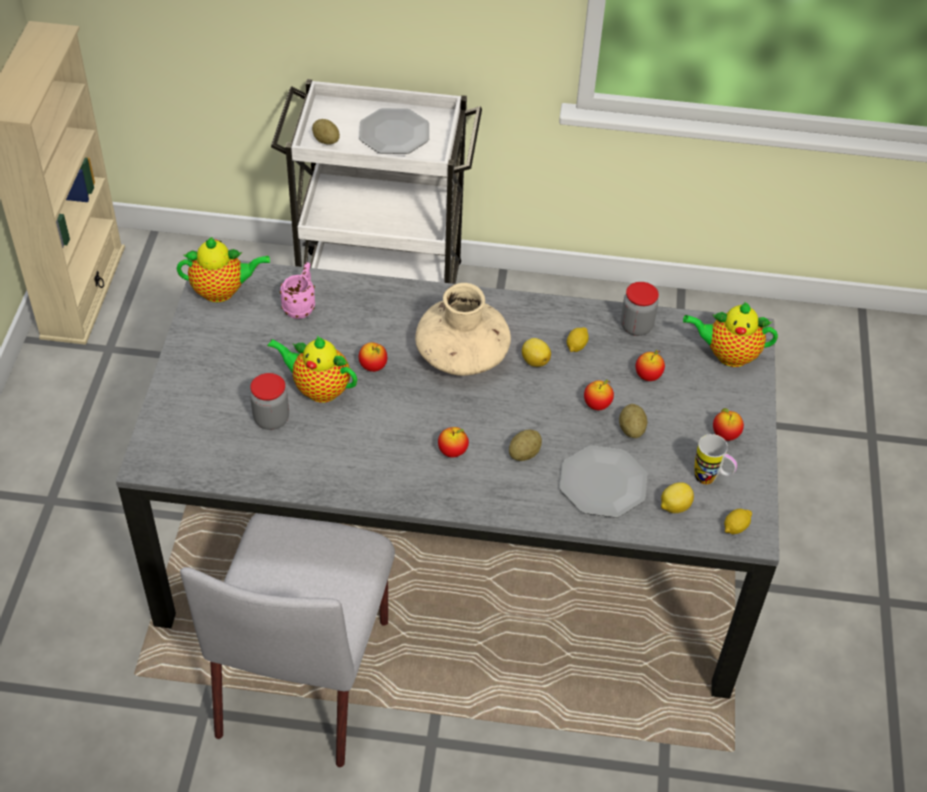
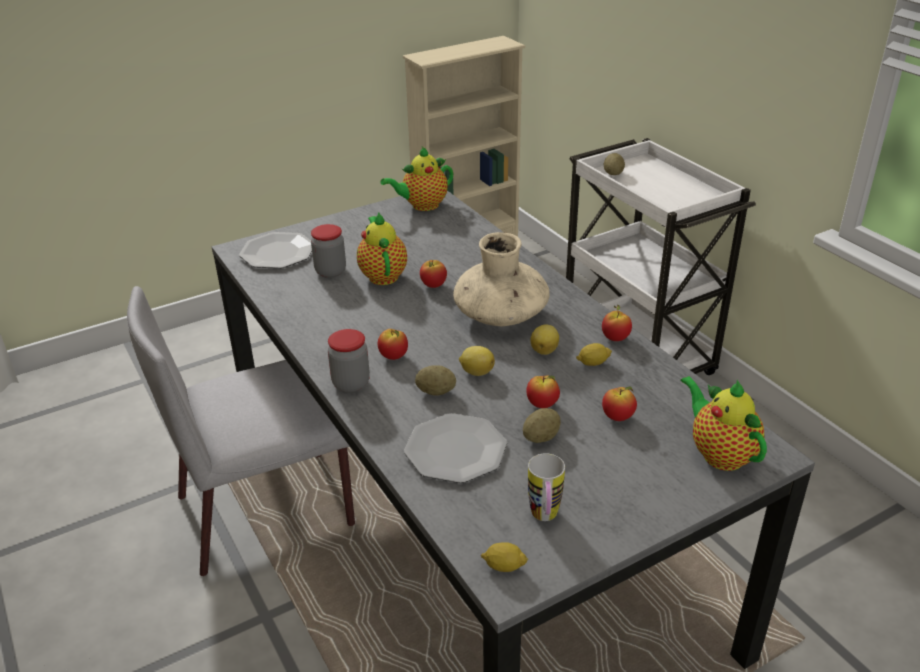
camera: 55 degrees right, 15 degrees down
teapot [177,237,270,302] -> teapot turned 105 degrees clockwise [381,147,453,211]
pink mug [280,262,315,319] -> none
plate [359,108,429,154] -> plate moved to [239,232,312,269]
jar [621,282,659,336] -> jar moved to [328,329,370,393]
lemon [661,482,694,513] -> lemon moved to [459,346,495,376]
apple [713,408,744,441] -> apple moved to [602,305,632,341]

